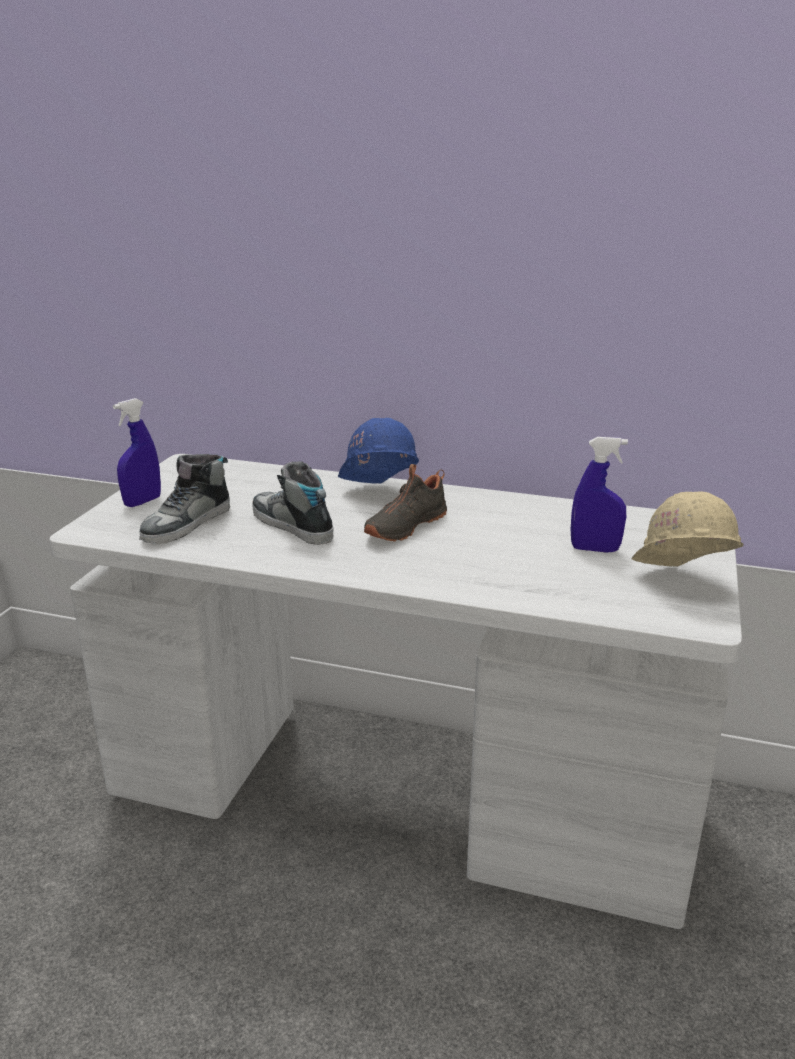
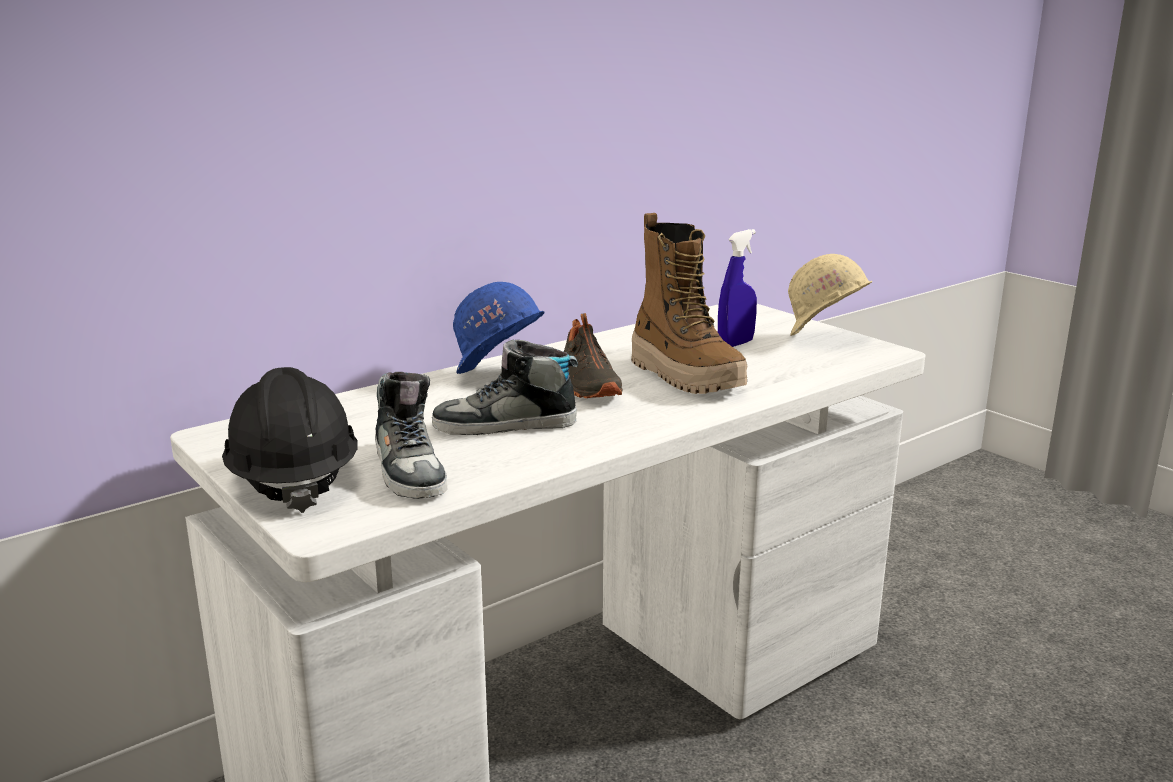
camera: 55 degrees left, 5 degrees down
blue spray bottle [113,398,161,507] -> black hard hat [222,367,358,513]
none -> boot [631,213,747,394]

